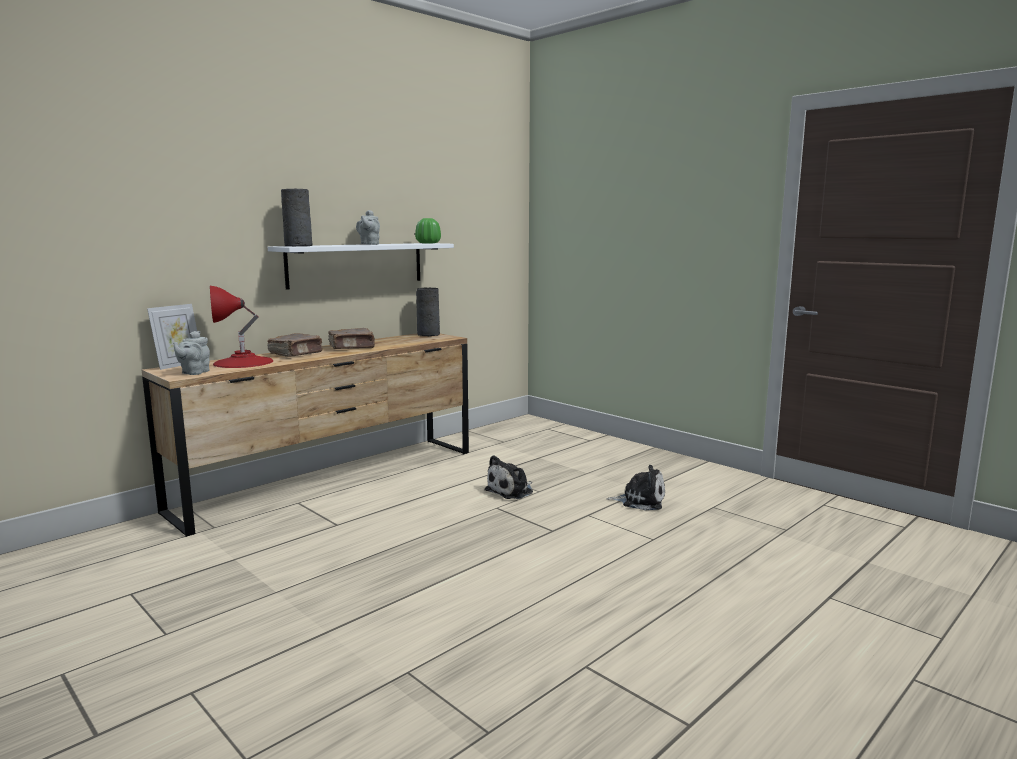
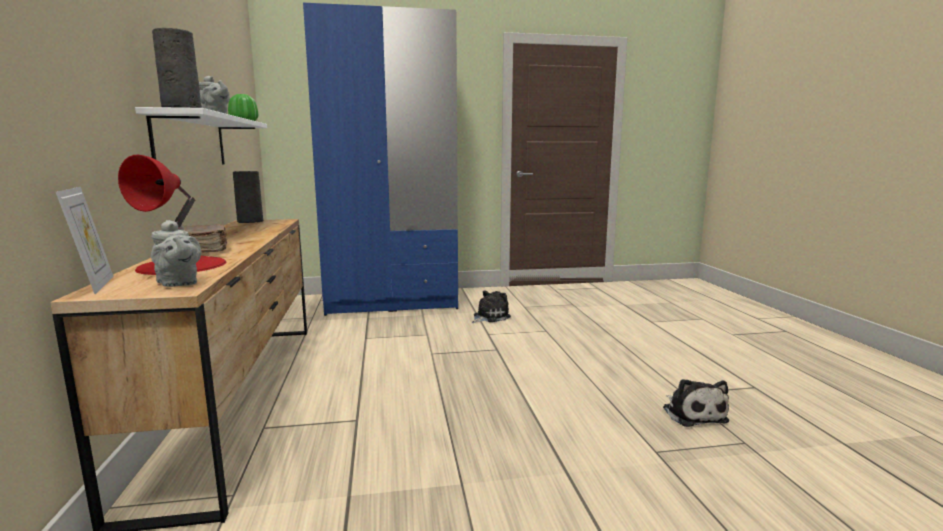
camera: 55 degrees left, 0 degrees up
brown book [328,328,375,349] -> none
plush toy [484,455,533,499] -> plush toy moved to [663,379,729,427]
none -> blue wardrobe [303,3,458,316]

